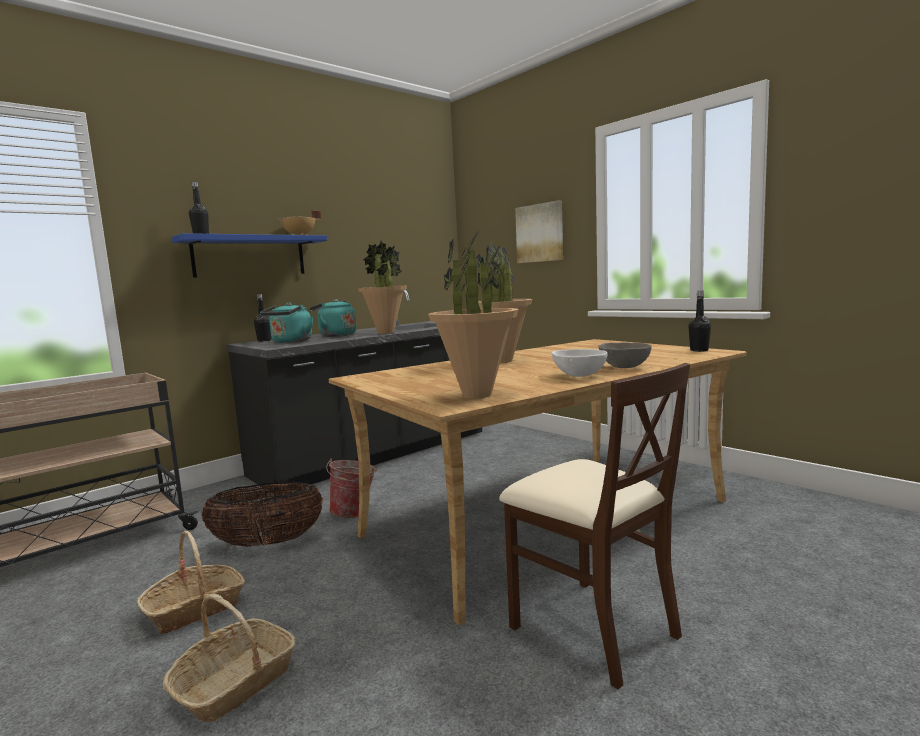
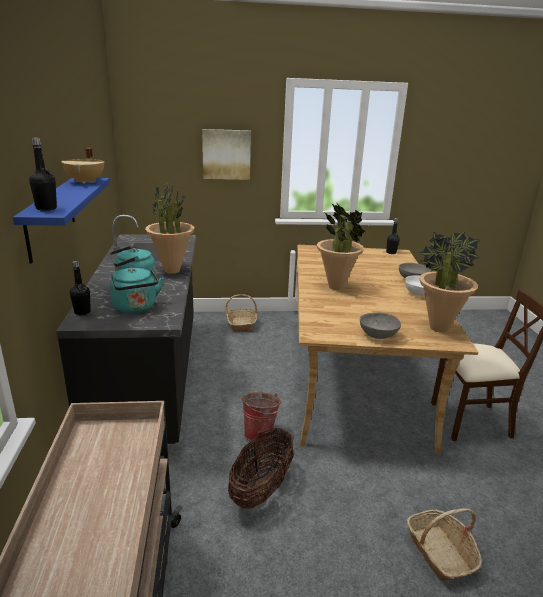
camera: 55 degrees left, 15 degrees up
basket [137,531,246,634] -> basket moved to [225,294,257,331]
none -> grey bowl [360,312,401,339]

